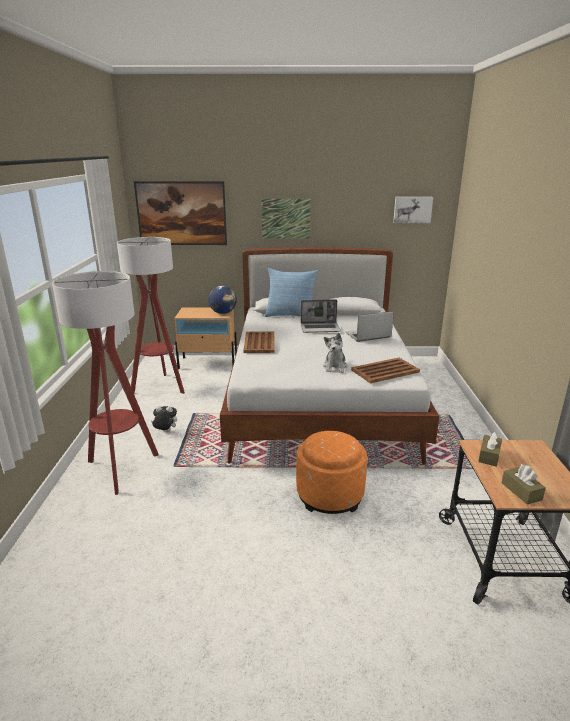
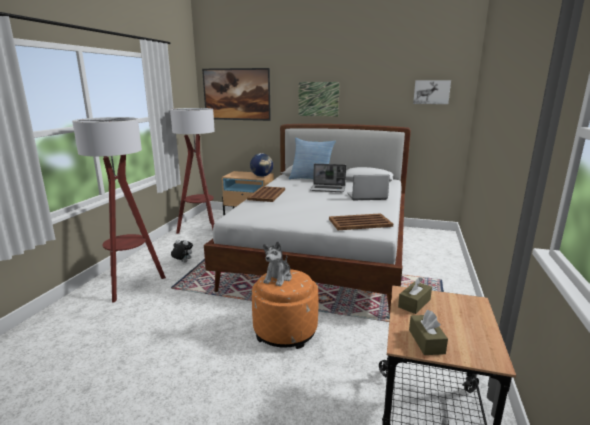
camera: 15 degrees right, 5 degrees down
plush toy [323,333,347,373] -> plush toy moved to [263,241,292,286]

